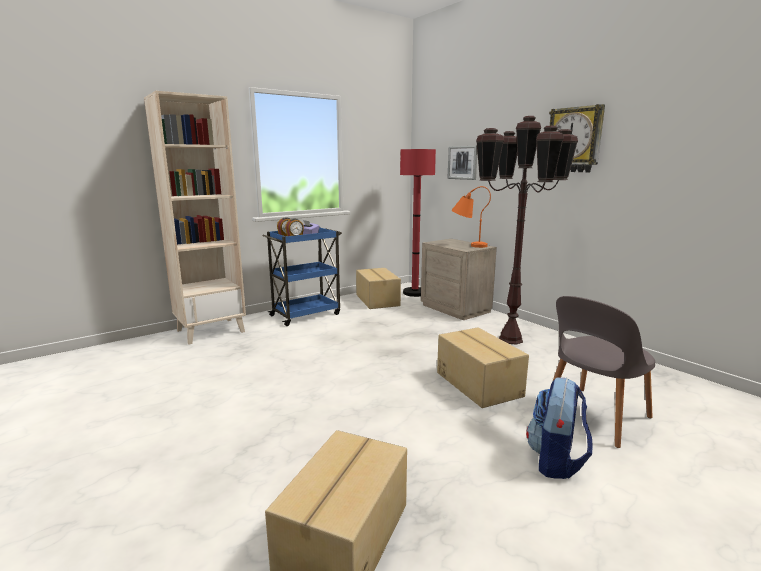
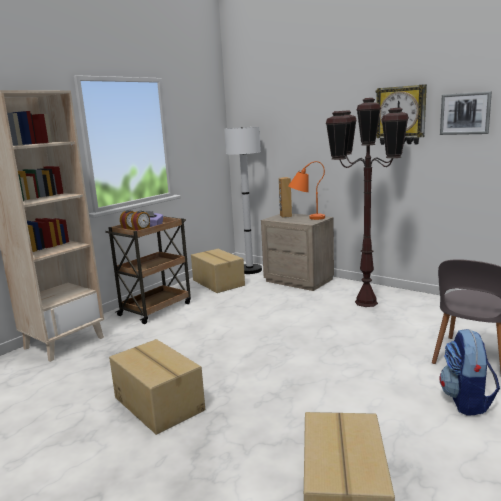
camera: 15 degrees left, 0 degrees up
blue cart [262,227,342,326] -> brown cart [105,216,191,324]
red floor lamp [400,149,436,297] -> white floor lamp [224,127,262,274]
cardboard box [437,328,529,408] -> cardboard box moved to [109,339,205,435]
picture [447,146,477,180] -> picture moved to [440,91,492,135]
none -> brown speaker [279,177,292,218]

